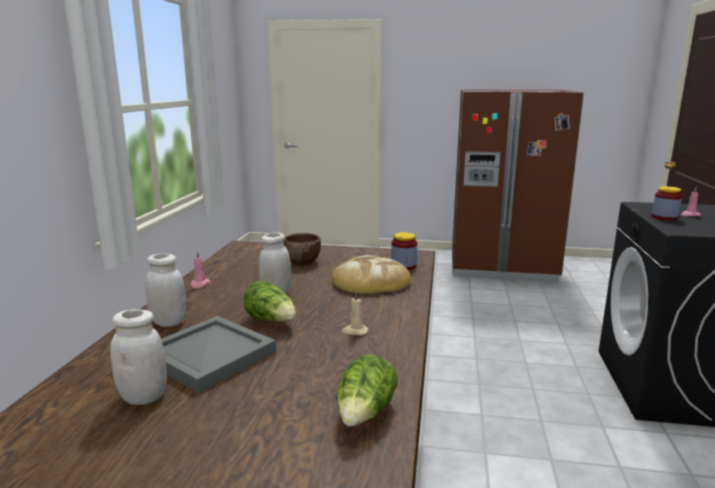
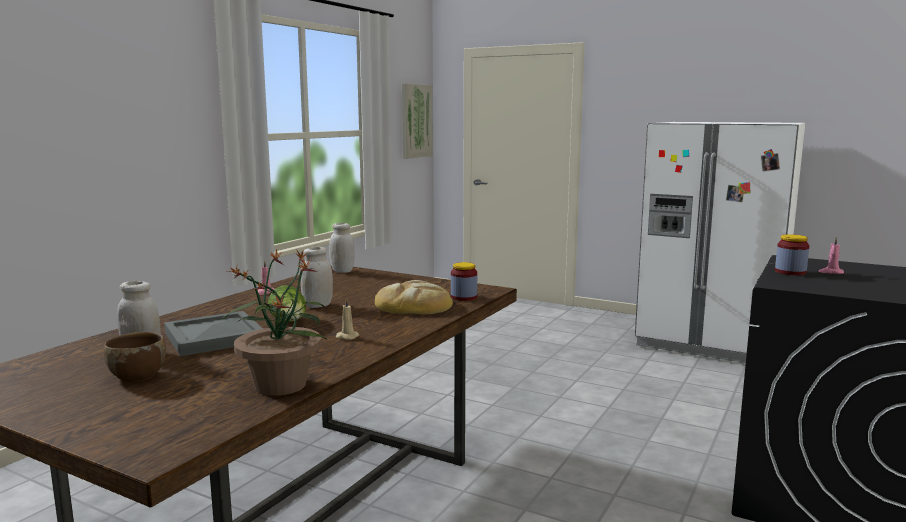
camera: 20 degrees right, 5 degrees down
white jar [145,253,186,327] -> white jar moved to [329,223,355,273]
brown bowl [284,233,321,265] -> brown bowl moved to [104,332,166,382]
lettuce [336,354,398,427] -> potted plant [223,249,327,396]
brown fridge [452,90,584,283] -> white fridge [635,122,805,363]
none -> picture [402,84,433,159]

